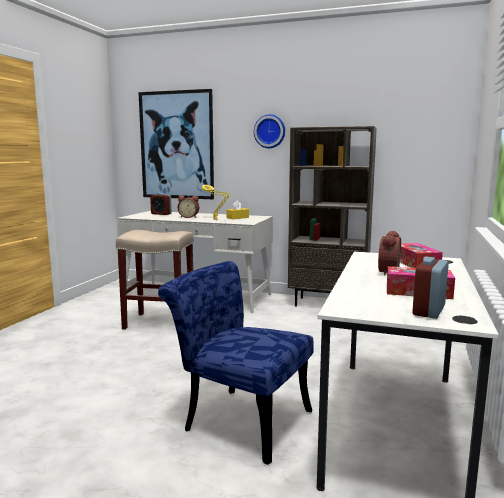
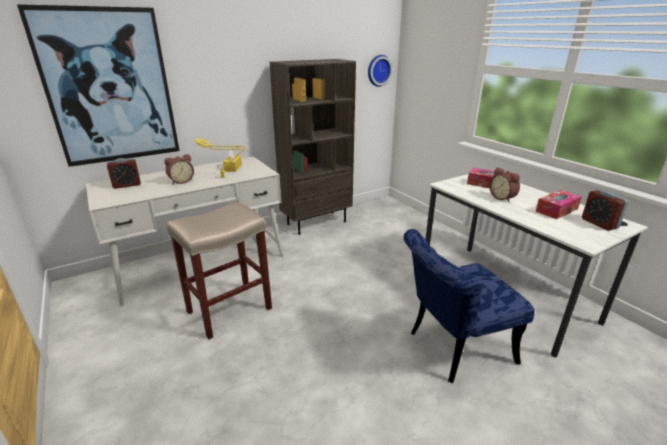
camera: 50 degrees left, 15 degrees up
wall clock [254,114,285,148] -> wall clock moved to [368,55,393,87]

